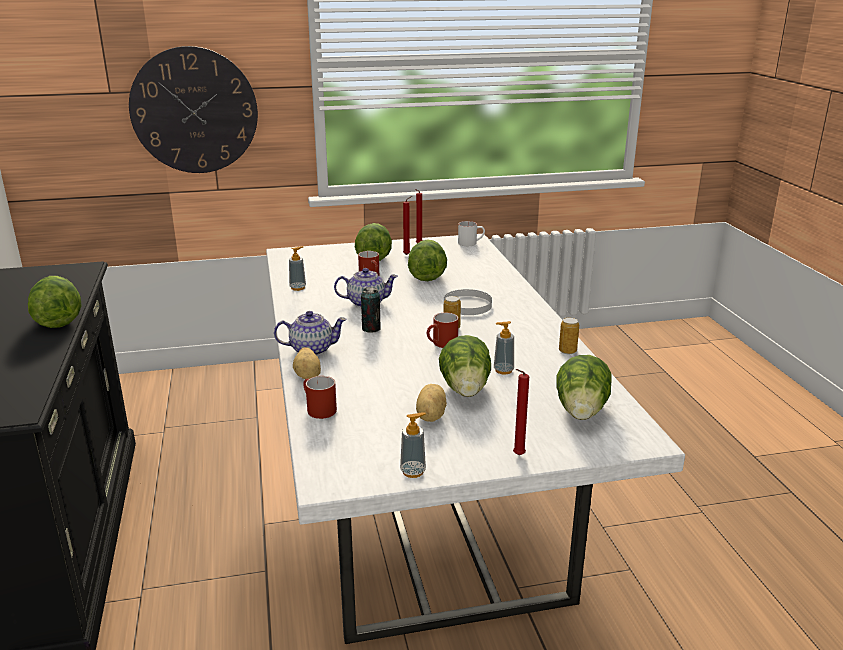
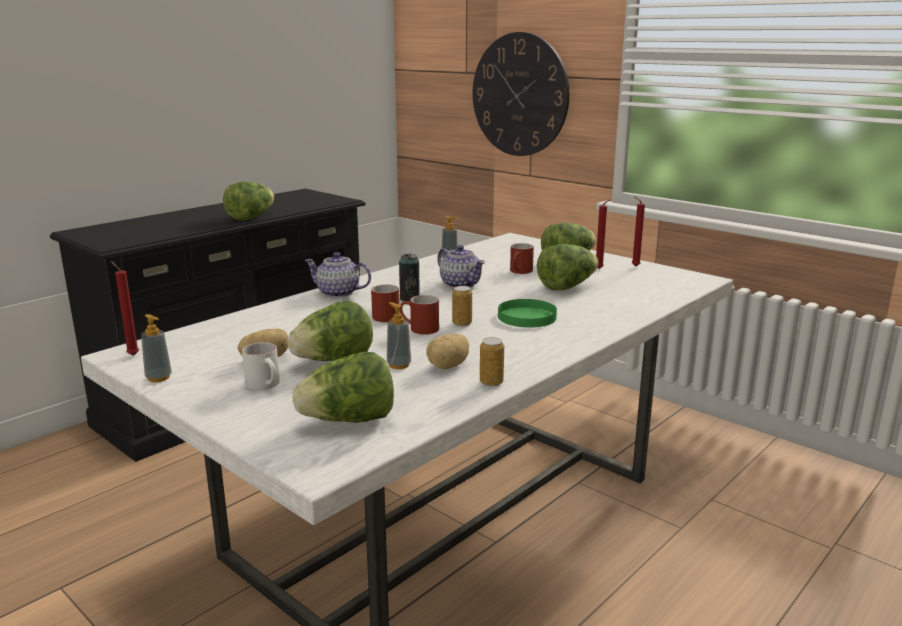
camera: 55 degrees right, 5 degrees down
teapot [274,311,347,356] -> teapot turned 150 degrees clockwise [304,252,371,298]
potato [293,347,321,379] -> potato moved to [426,334,469,369]
red mug [303,376,337,419] -> red mug moved to [371,284,399,322]
white plate [444,289,492,315] -> green plate [498,299,557,328]
white mug [458,221,485,246] -> white mug moved to [242,342,280,390]
red candle [513,369,529,455] -> red candle moved to [111,261,139,356]

